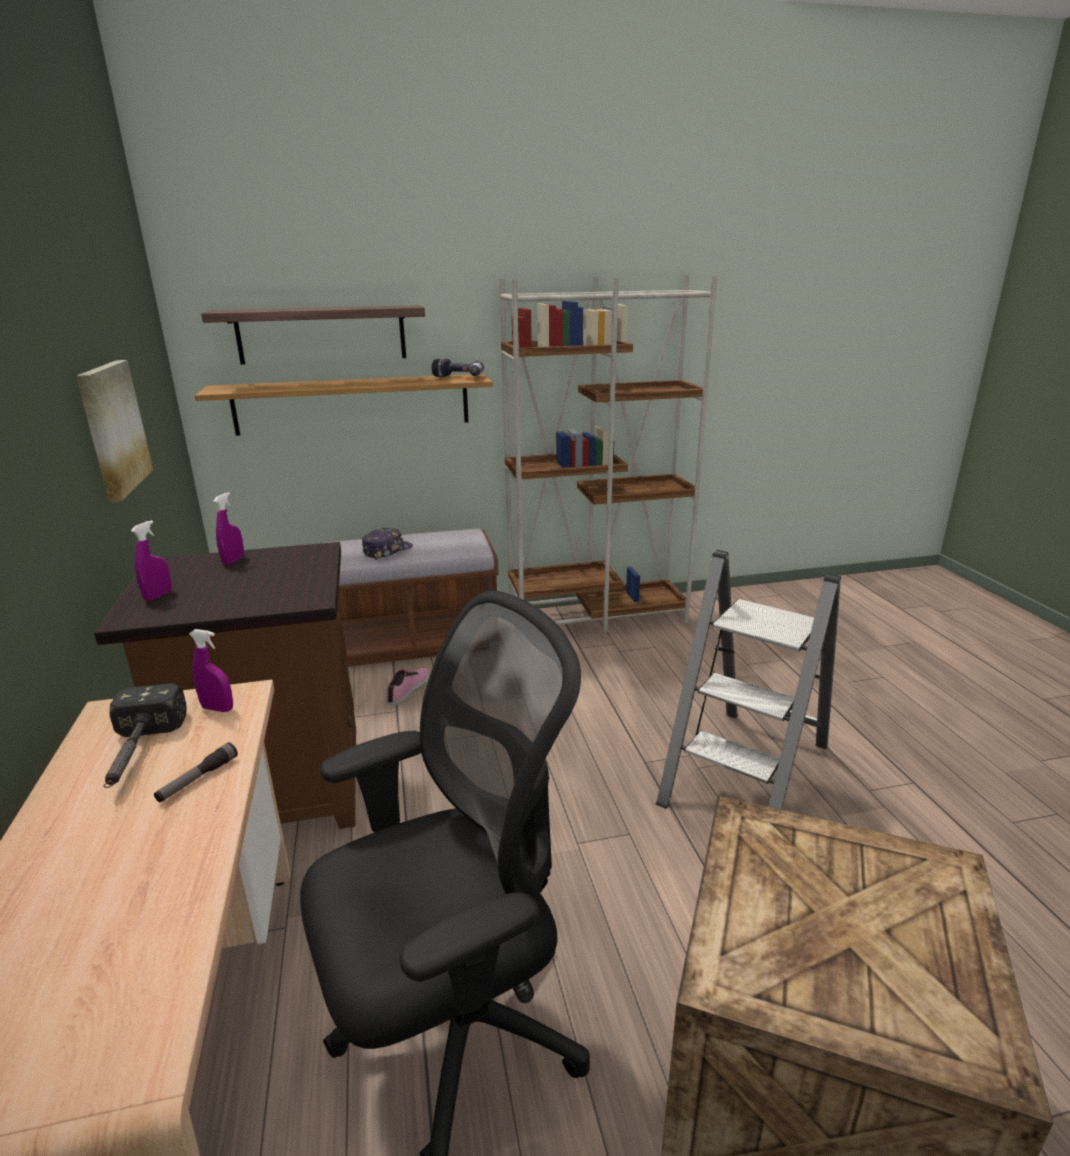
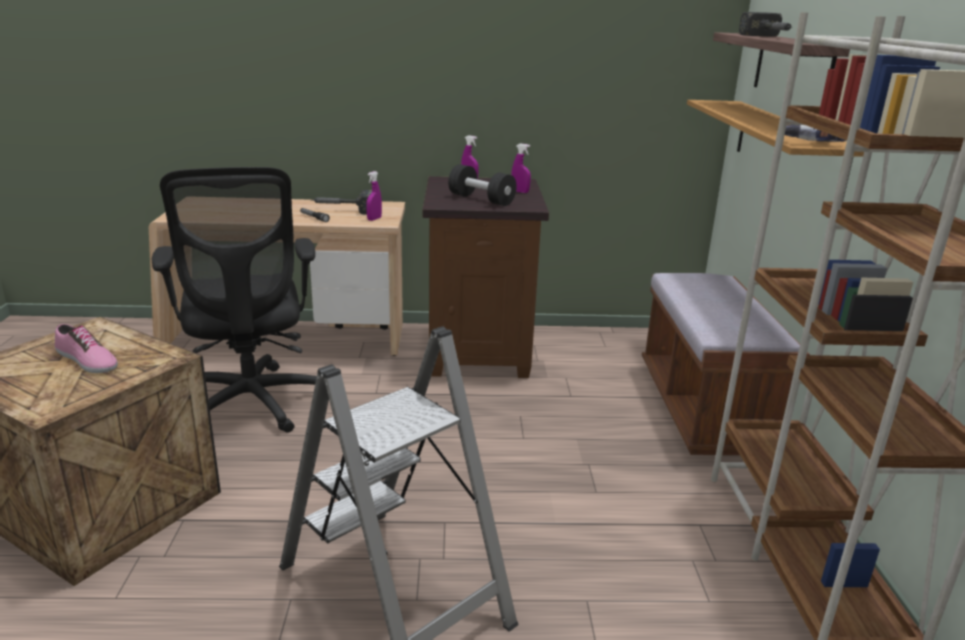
camera: 100 degrees right, 0 degrees up
picture [76,360,153,502] -> none
cap [362,528,413,560] -> none
shoe [386,668,429,705] -> shoe moved to [55,324,118,373]
none -> black dumbbell [448,164,517,206]
none -> hammer [739,12,791,37]

